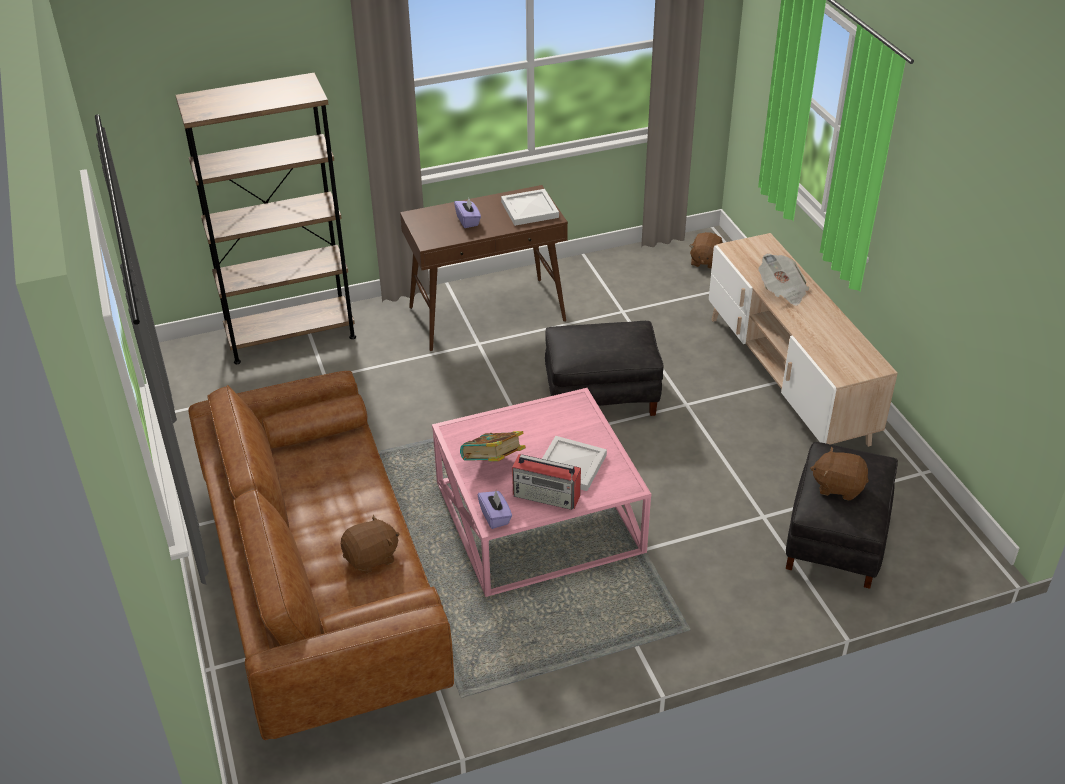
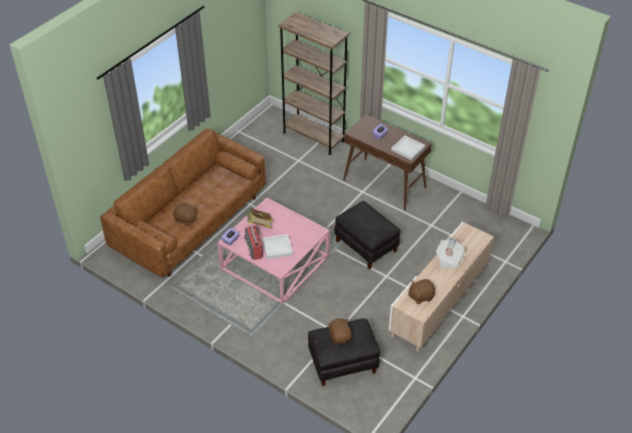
camera: 55 degrees right, 5 degrees up
brown plush toy [689,232,722,269] -> brown plush toy moved to [408,279,436,304]

